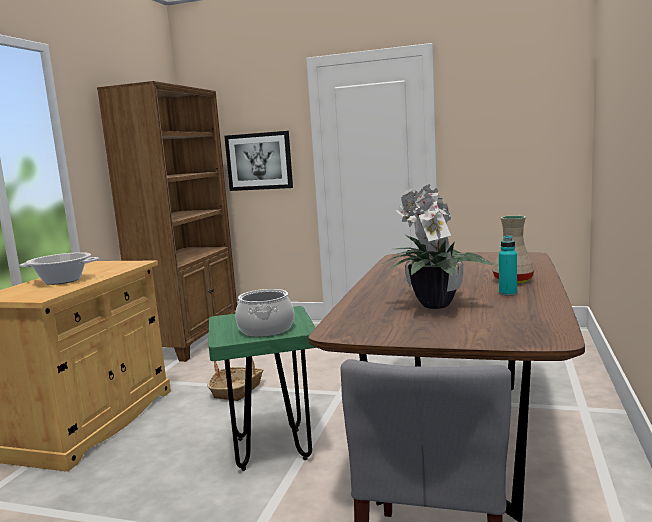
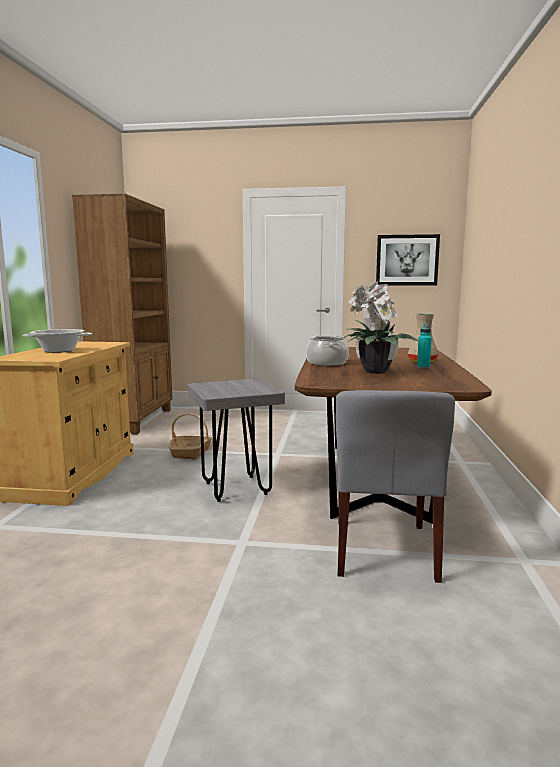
camera: 10 degrees left, 0 degrees up
green stool [209,306,317,471] -> grey stool [188,379,285,502]
picture [224,131,293,191] -> picture moved to [376,234,440,285]
cooking pot [235,289,294,337] -> cooking pot moved to [306,336,349,366]

